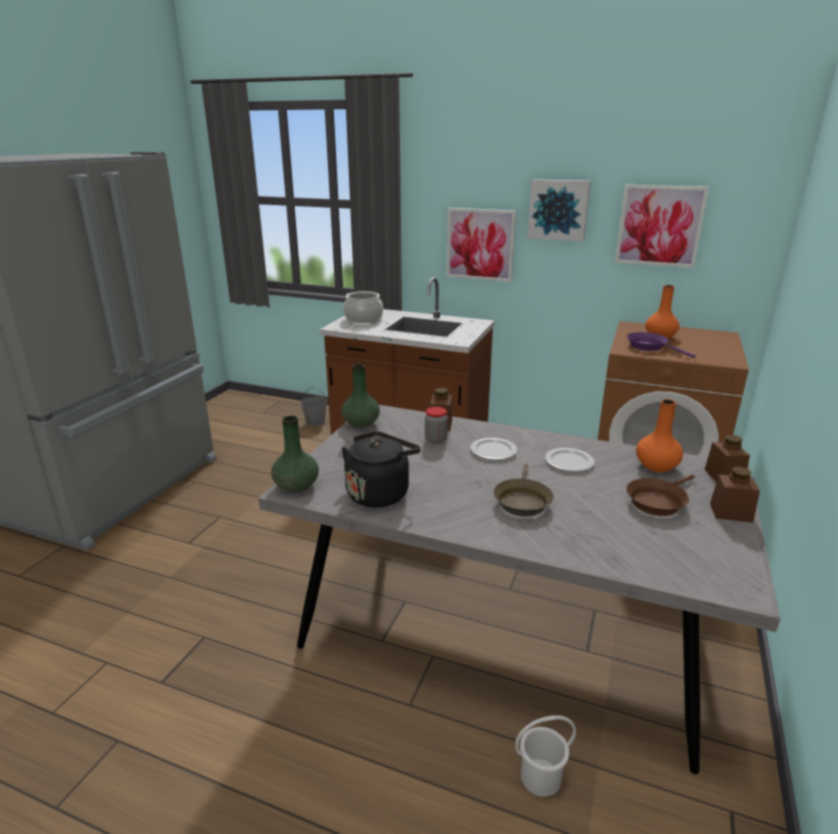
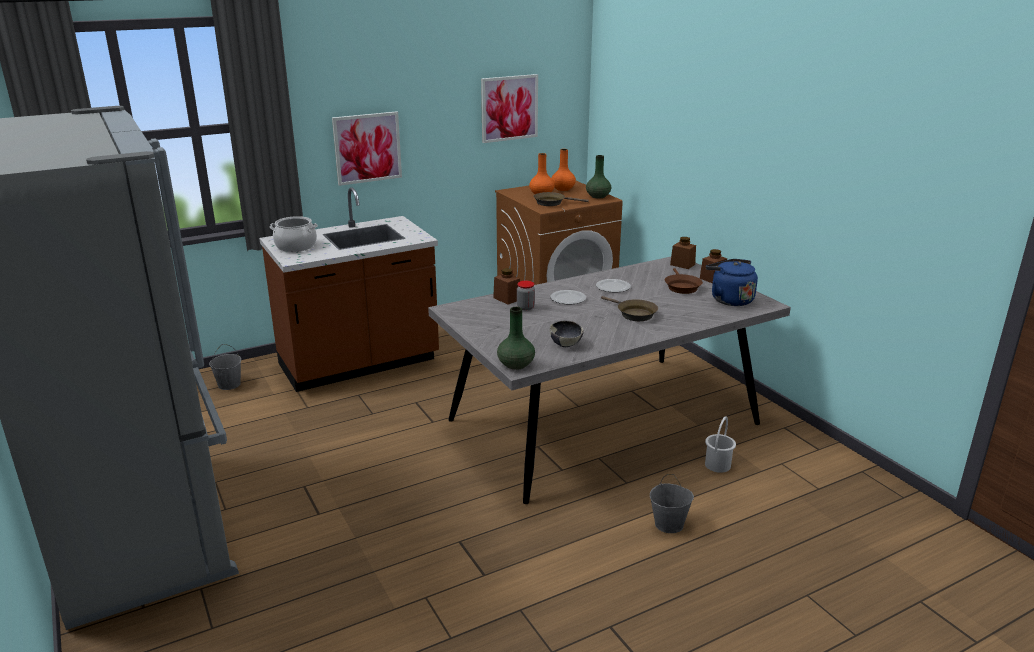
camera: 50 degrees left, 0 degrees up
green vase [341,364,380,428] -> green vase moved to [586,155,611,199]
black kettle [342,431,421,507] -> bowl [550,320,584,347]
picture [527,179,591,242] -> none
purple frying pan [627,332,696,358] -> brown frying pan [533,192,589,206]
orange vase [636,399,683,472] -> orange vase moved to [551,149,576,191]
none -> grey bucket [650,474,694,533]
none -> blue kettle [706,259,758,306]

